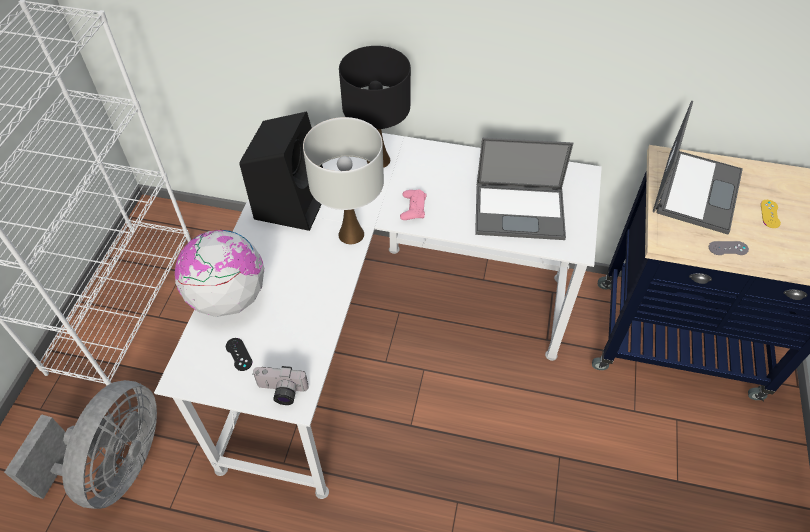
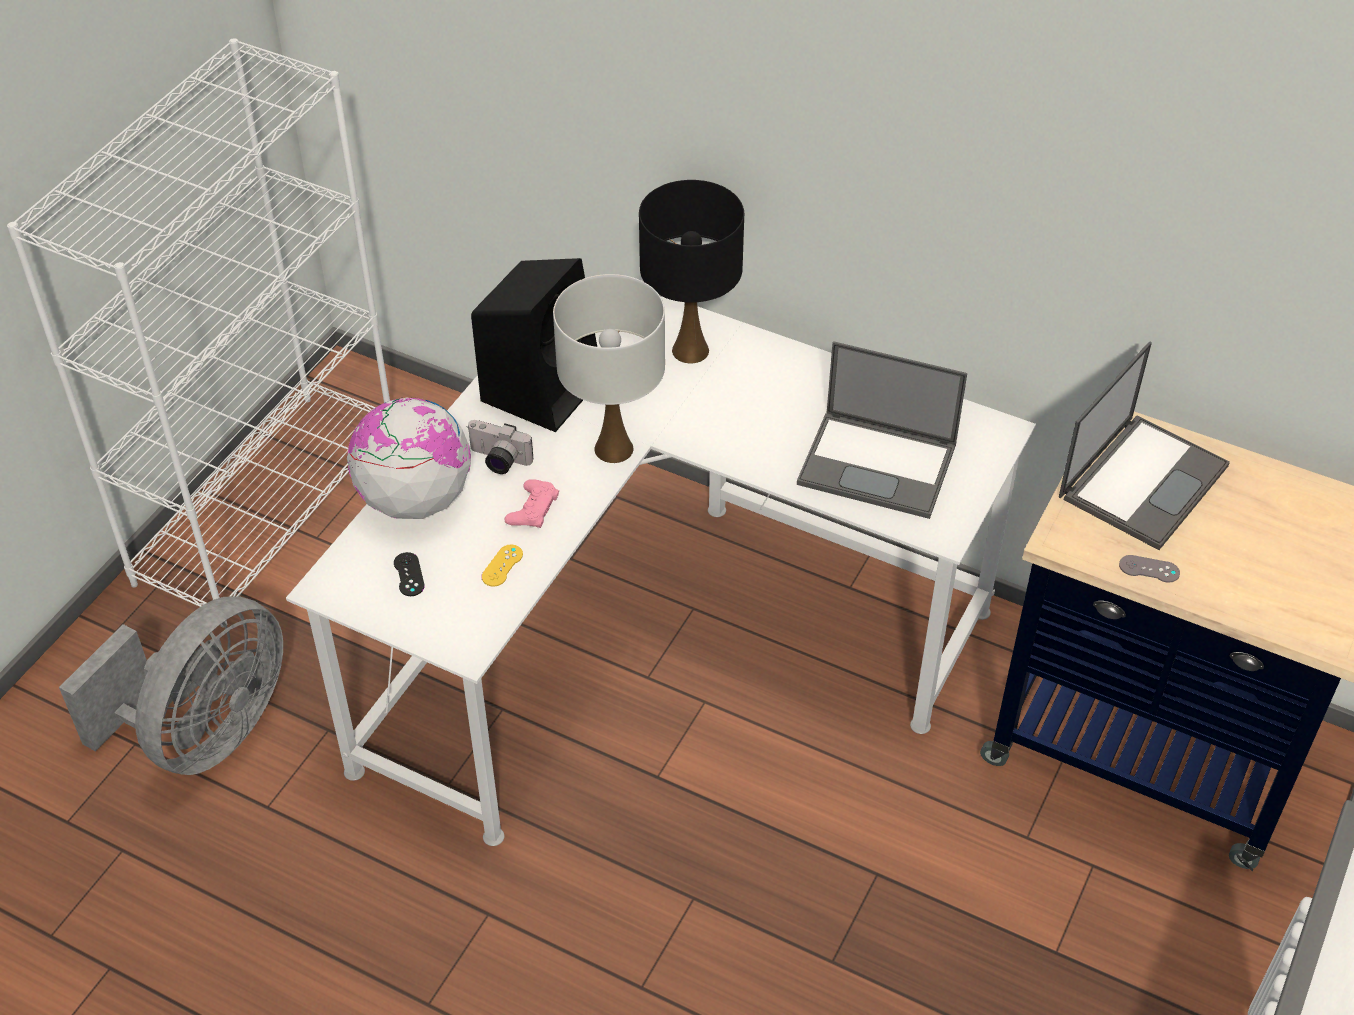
camera: 15 degrees right, 5 degrees down
camera [252,366,309,405] -> camera moved to [467,420,533,474]
pink game controller [400,190,427,220] -> pink game controller moved to [505,479,559,528]
yellow game controller [761,200,781,228] -> yellow game controller moved to [481,545,523,586]

